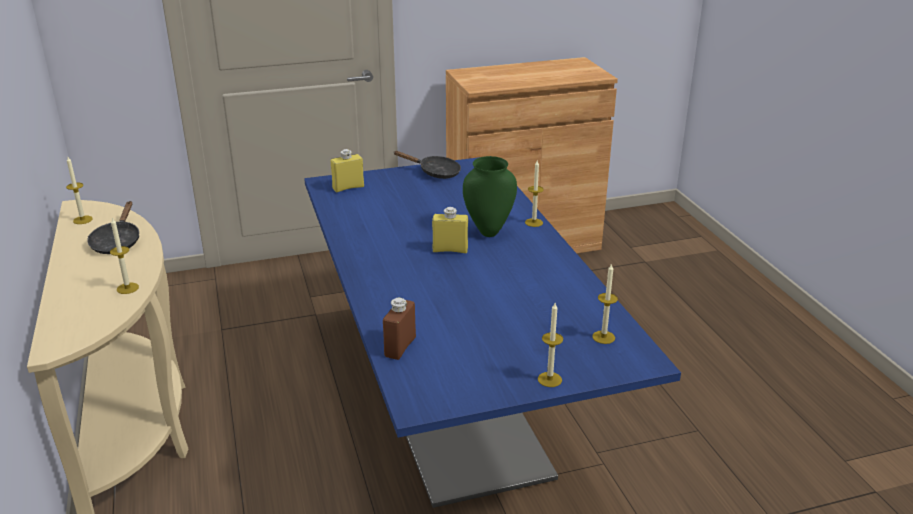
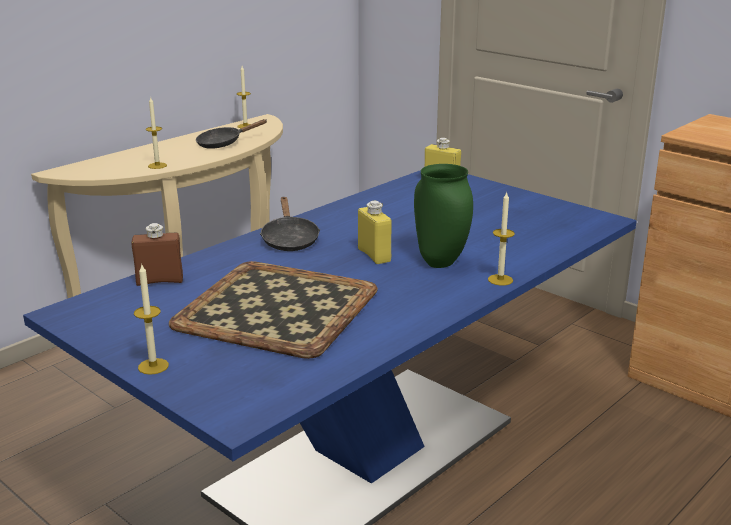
camera: 60 degrees right, 5 degrees down
black frying pan [393,151,461,179] -> black frying pan moved to [260,197,320,251]
candle [592,263,618,344] -> none
none -> tray [169,261,378,359]

